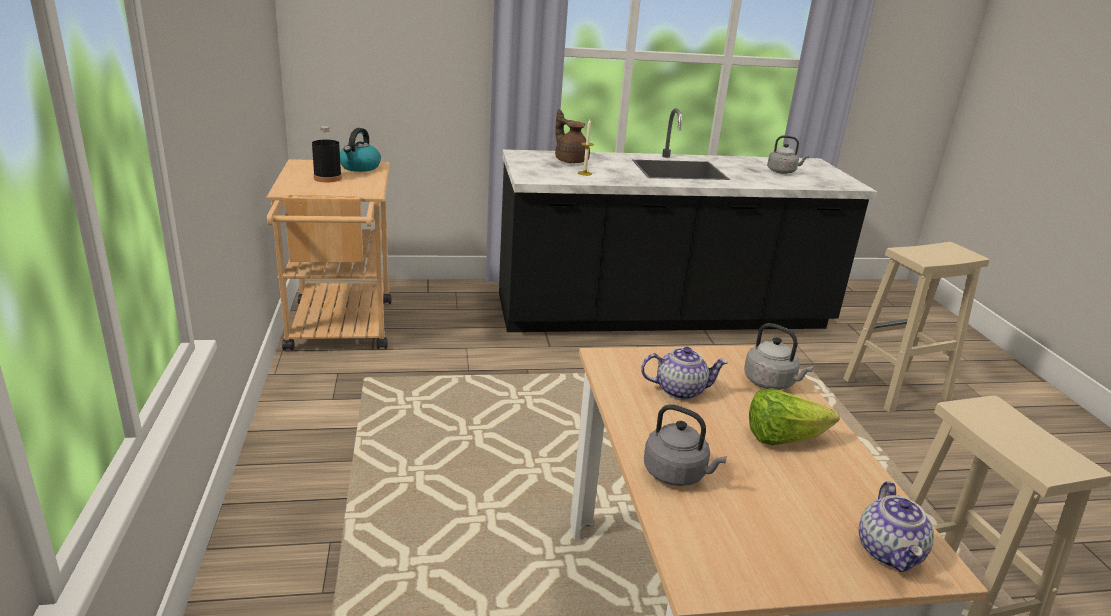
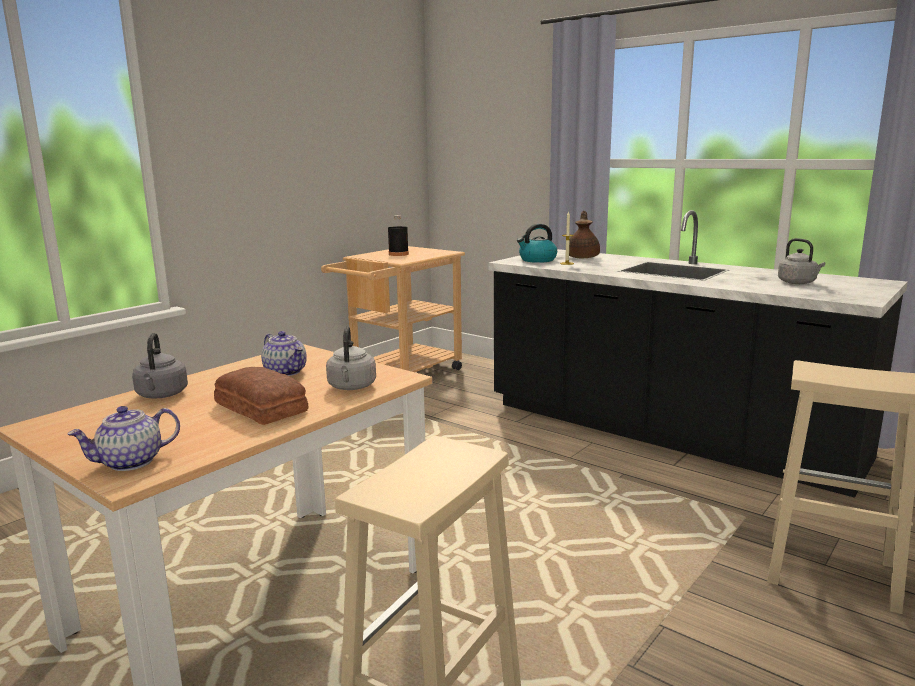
camera: 50 degrees right, 10 degrees down
kettle [340,128,381,172] -> kettle moved to [517,224,557,263]
lettuce [749,388,840,445] -> bread [214,367,308,425]

